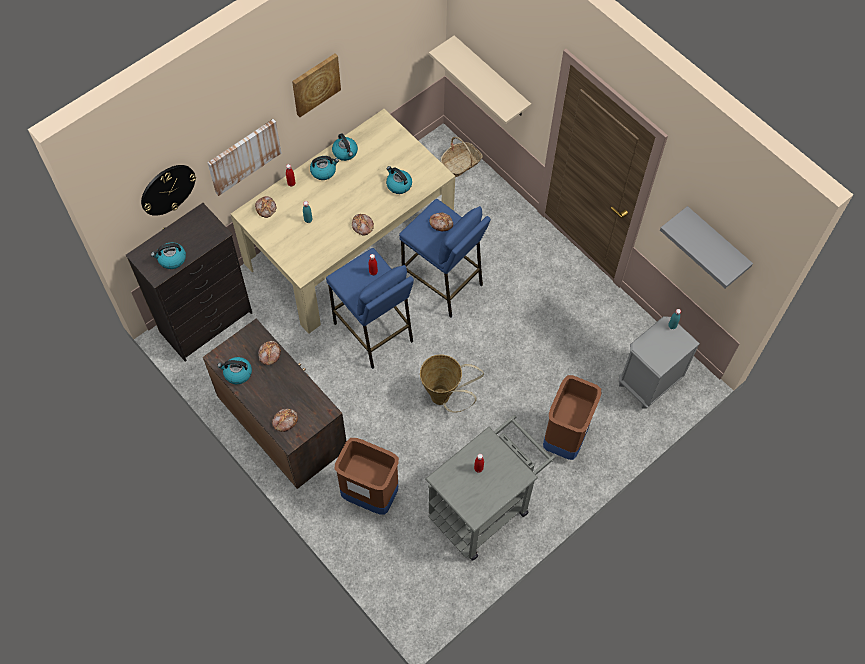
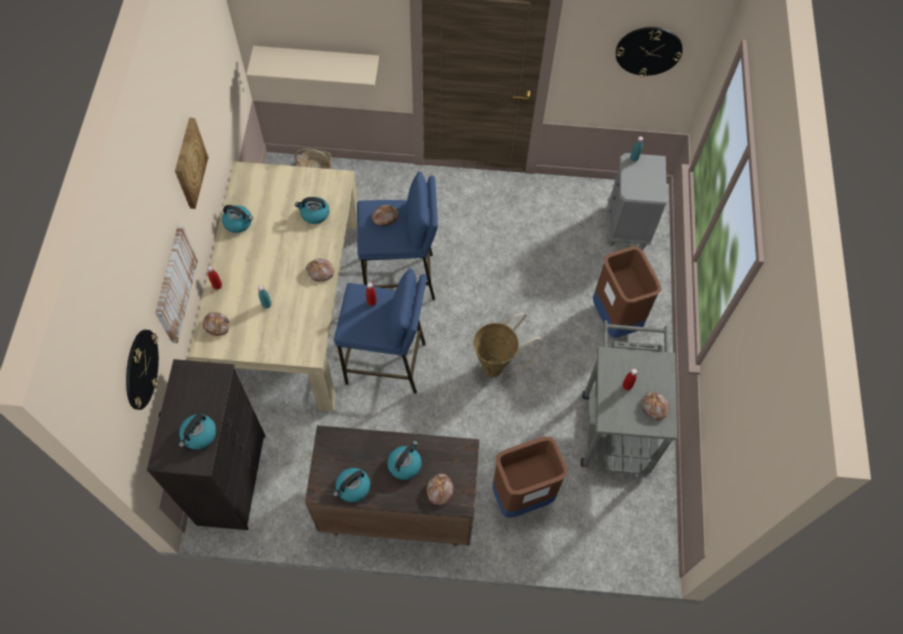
camera: 45 degrees left, 0 degrees up
bread [258,341,281,365] -> bread moved to [642,392,669,420]
kettle [310,156,339,180] -> kettle moved to [387,441,422,480]
grey shelf [660,206,753,289] -> wall clock [616,27,683,77]

